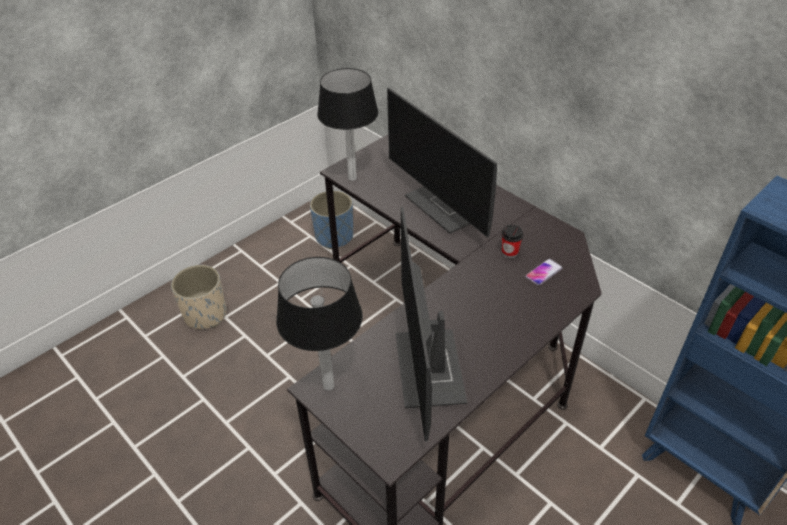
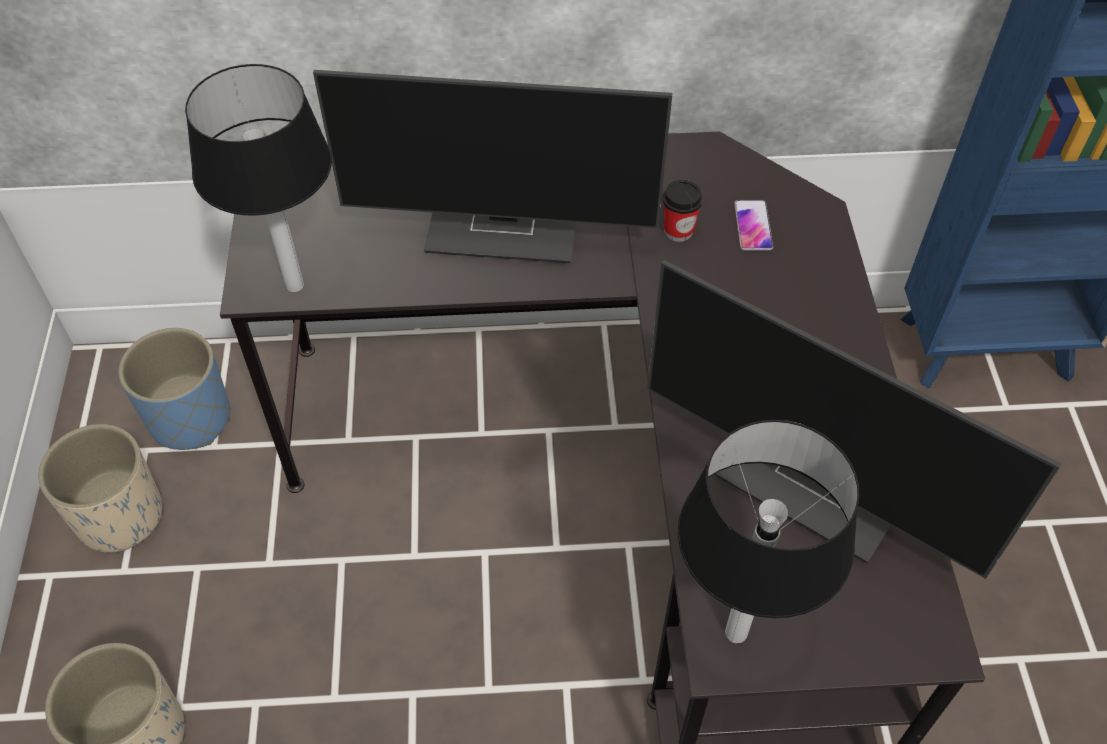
camera: 50 degrees left, 10 degrees up
none -> beige planter [38,424,163,554]

